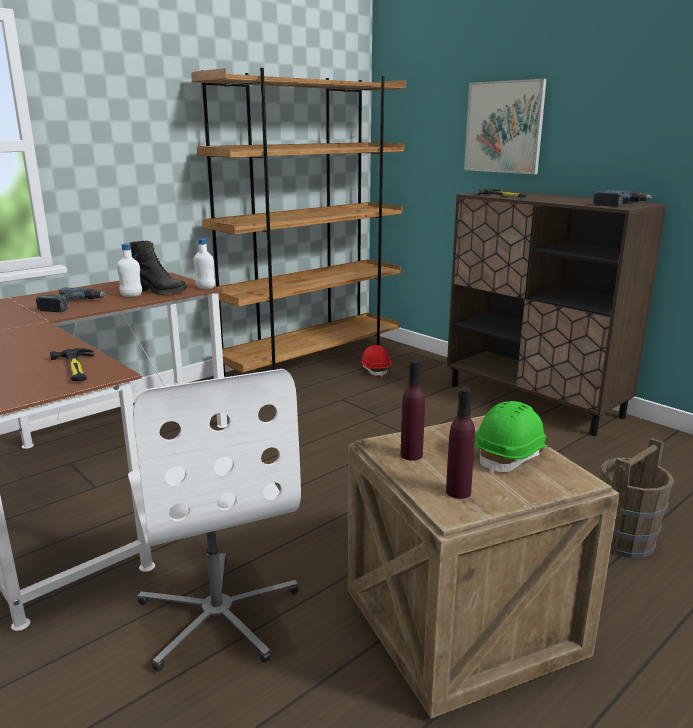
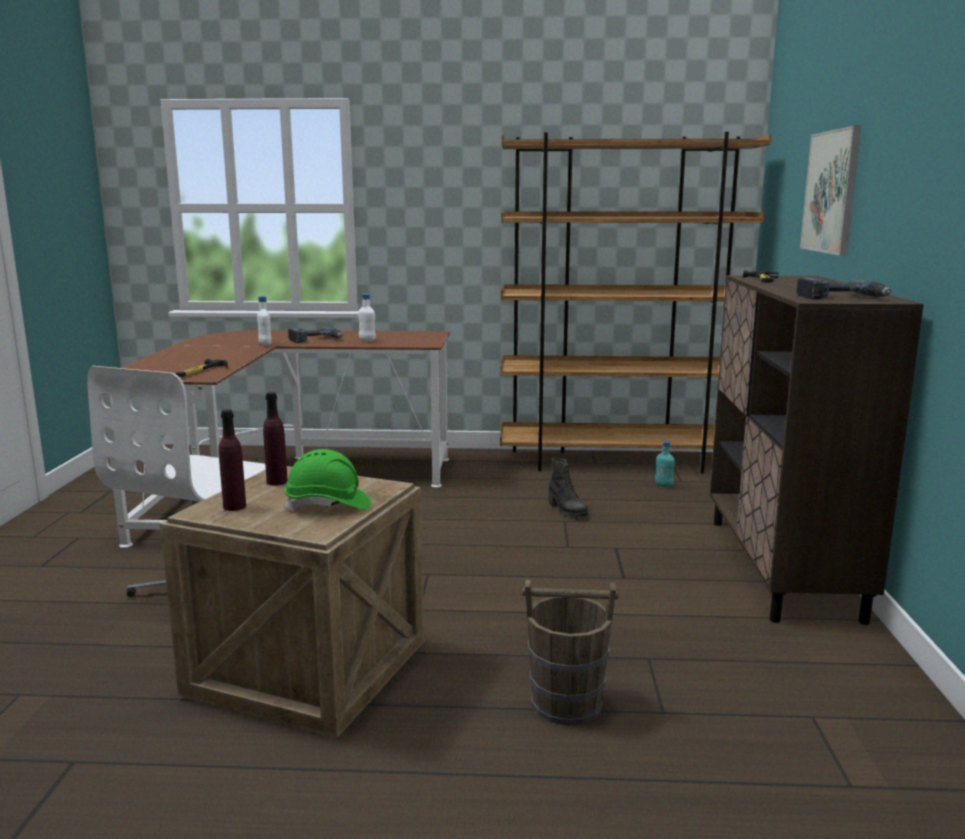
camera: 45 degrees right, 5 degrees down
black boot [129,241,187,295] -> black boot moved to [549,458,588,517]
white bottle [194,238,215,289] -> white bottle moved to [257,296,272,346]
red hard hat [360,345,391,377] -> turquoise bottle [655,441,675,487]

